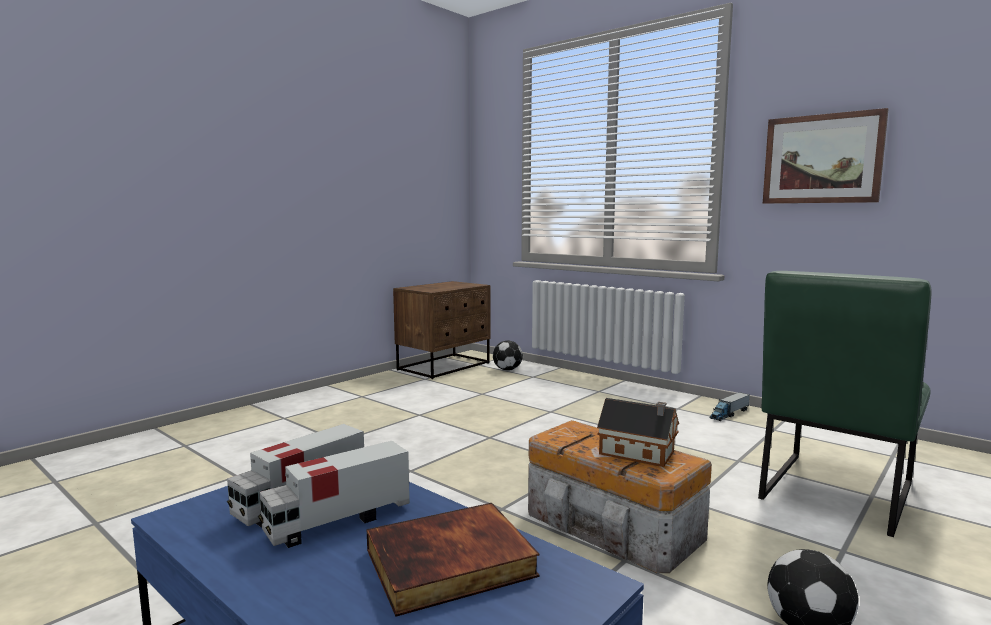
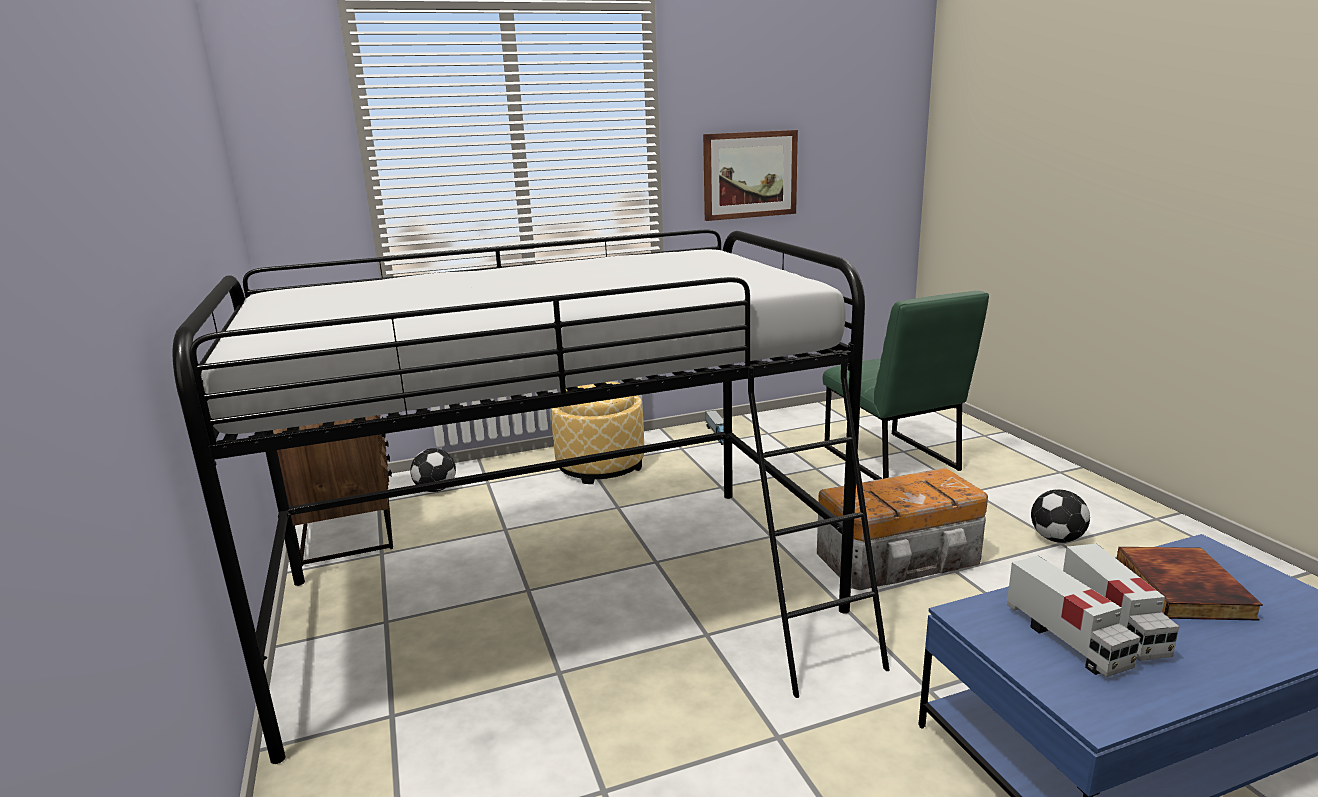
camera: 60 degrees left, 10 degrees up
toy house [597,398,679,467] -> none
none -> black bed [173,230,889,764]
none -> ottoman [551,382,644,484]

